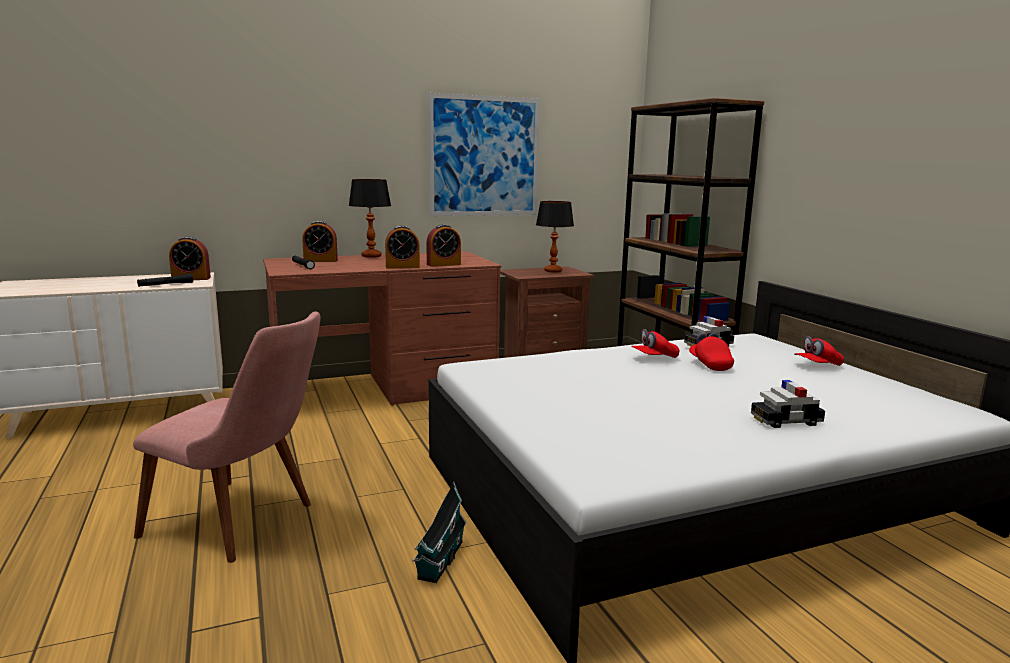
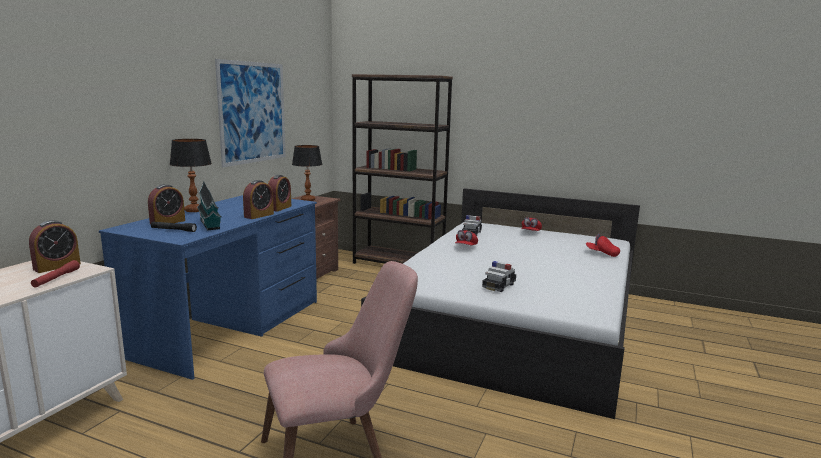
camera: 45 degrees left, 0 degrees up
black flashlight [137,274,193,287] -> red flashlight [31,260,80,288]
brown desk [263,251,502,406] -> blue desk [99,195,317,380]
toy house [413,481,467,583] -> toy house moved to [197,181,222,230]
red cap [689,333,734,371] -> red cap moved to [586,234,620,257]
toy car [751,380,825,428] -> toy car moved to [482,261,516,292]

